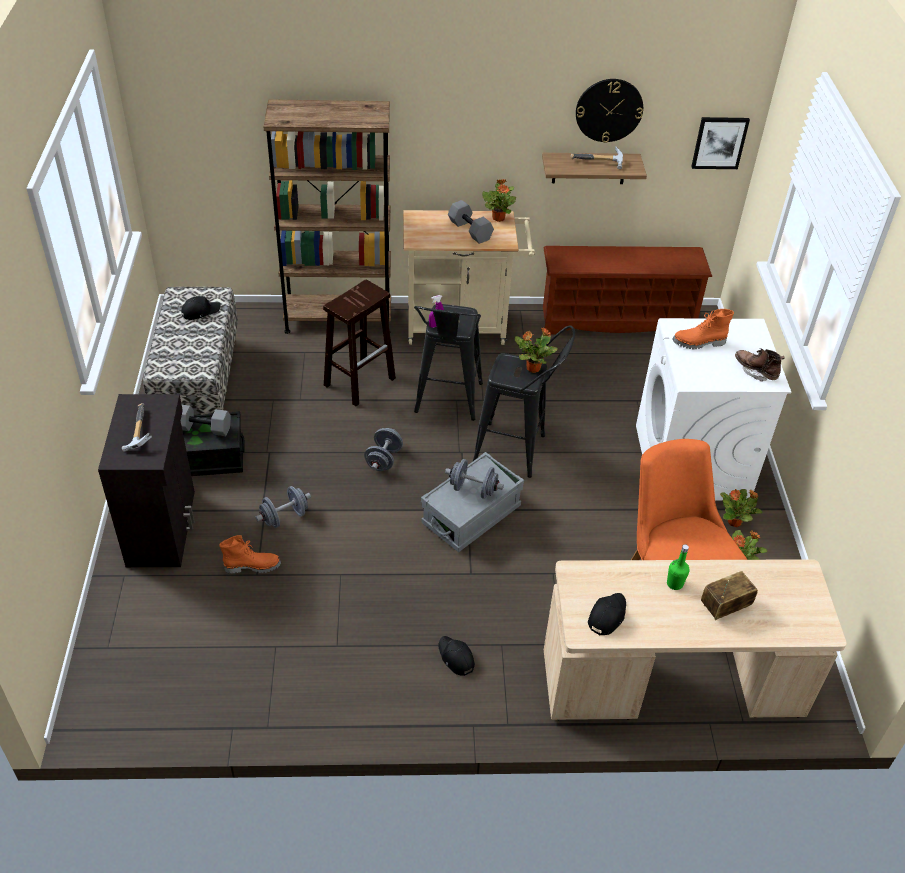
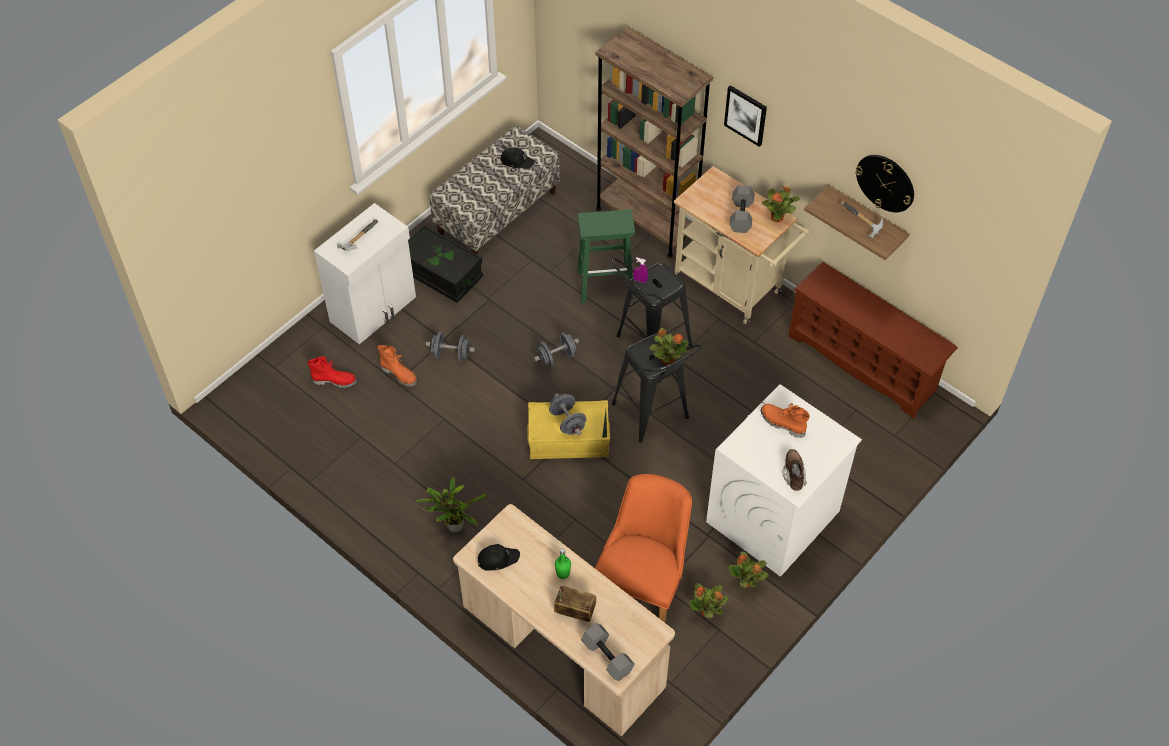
camera: 45 degrees right, 10 degrees up
black cabinet [98,394,195,567] -> white cabinet [314,203,416,344]
grey dumbbell [181,405,231,436] -> grey dumbbell moved to [581,623,635,681]
brown stool [323,280,396,406] -> green stool [577,209,635,303]
grey storage box [421,452,524,552] -> yellow storage box [527,400,611,459]
black cap [438,636,475,676] -> potted plant [416,477,486,533]
picture [691,117,750,169] -> picture moved to [724,85,767,147]
none -> red boot [307,356,357,388]

